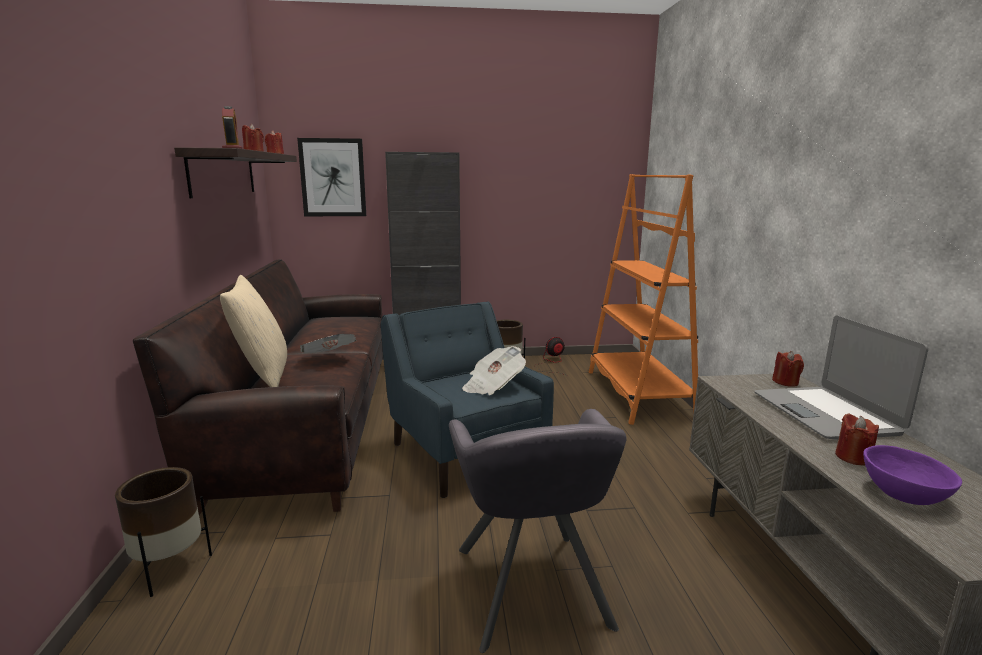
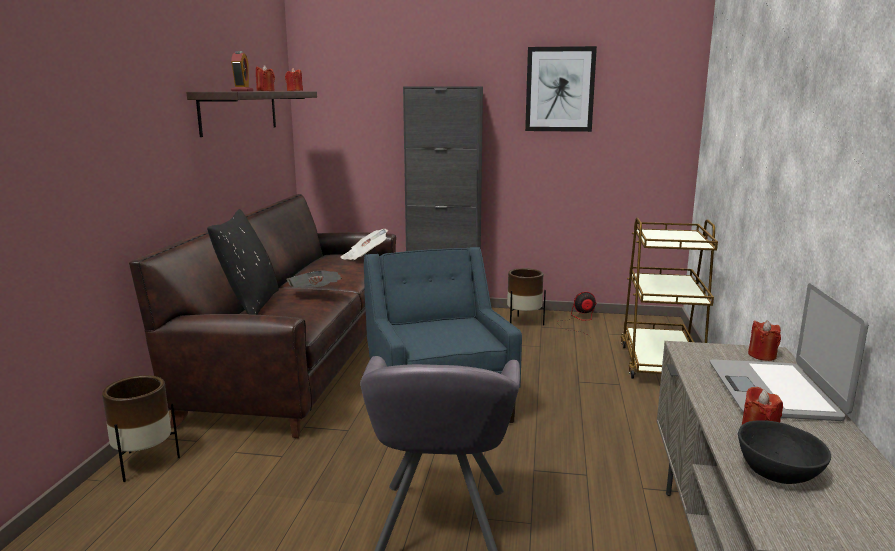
camera: 15 degrees right, 0 degrees up
beige pillow [220,275,287,387] -> black pillow [207,209,279,315]
picture [297,138,366,216] -> picture moved to [525,46,597,132]
newspaper [462,346,526,395] -> newspaper moved to [340,229,388,260]
orange bookcase [589,174,698,425] -> brown cart [621,217,718,379]
purple bowl [863,445,962,505] -> black bowl [738,420,831,484]

